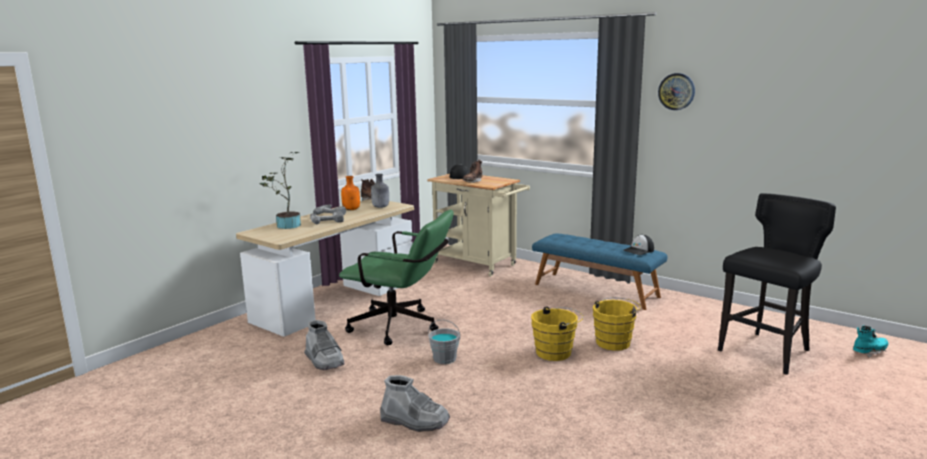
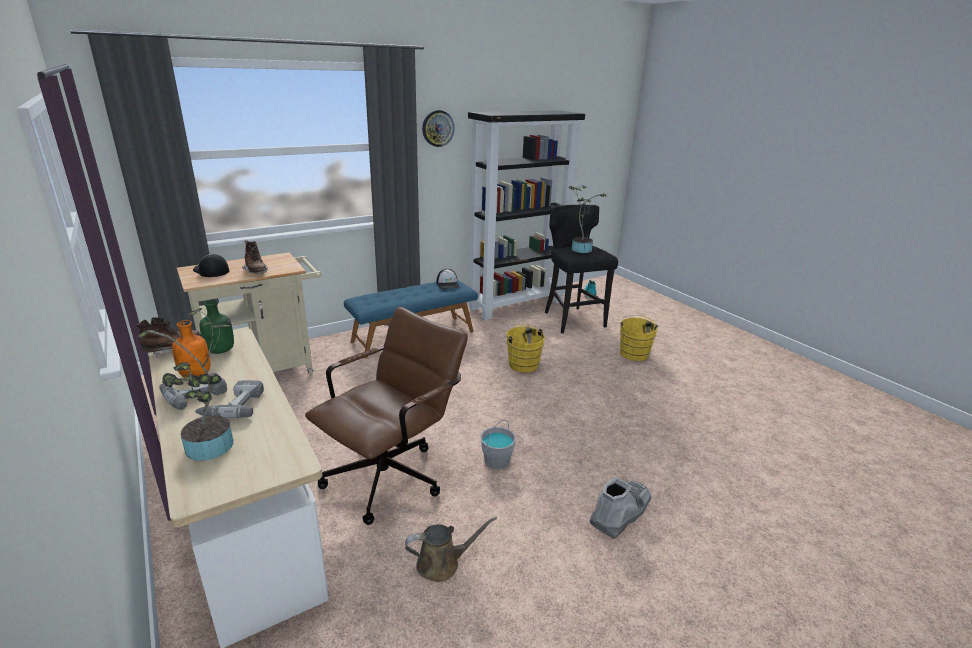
camera: 70 degrees left, 10 degrees up
grey boot [304,320,344,370] -> brown watering can [405,517,497,582]
green office chair [339,210,454,345] -> brown office chair [305,307,468,525]
grey bottle [371,174,389,208] -> green bottle [199,300,234,354]
yellow bucket [531,306,583,361] -> yellow bucket moved to [619,315,660,361]
none -> black bookcase [468,110,585,320]
none -> potted plant [569,185,607,253]

